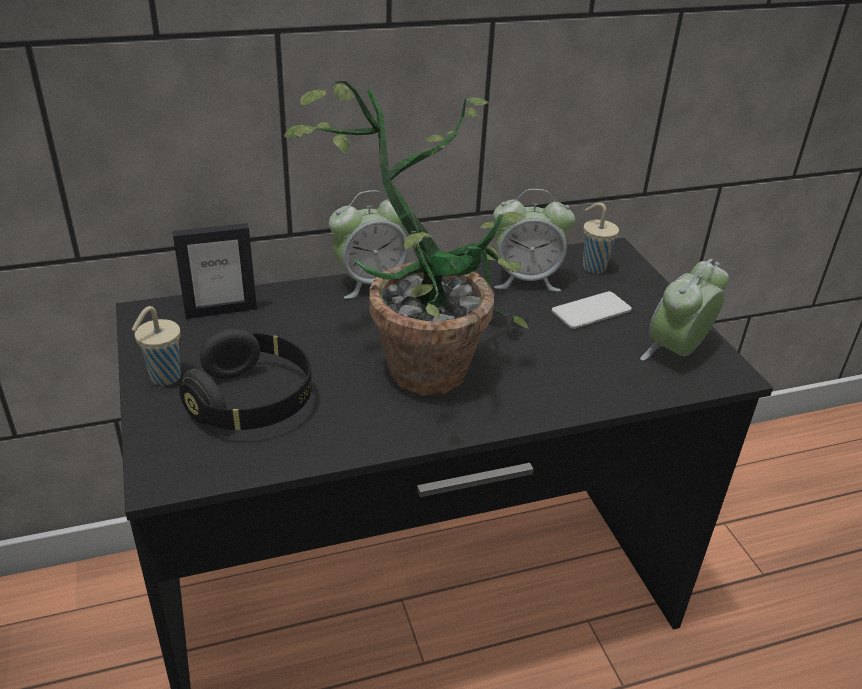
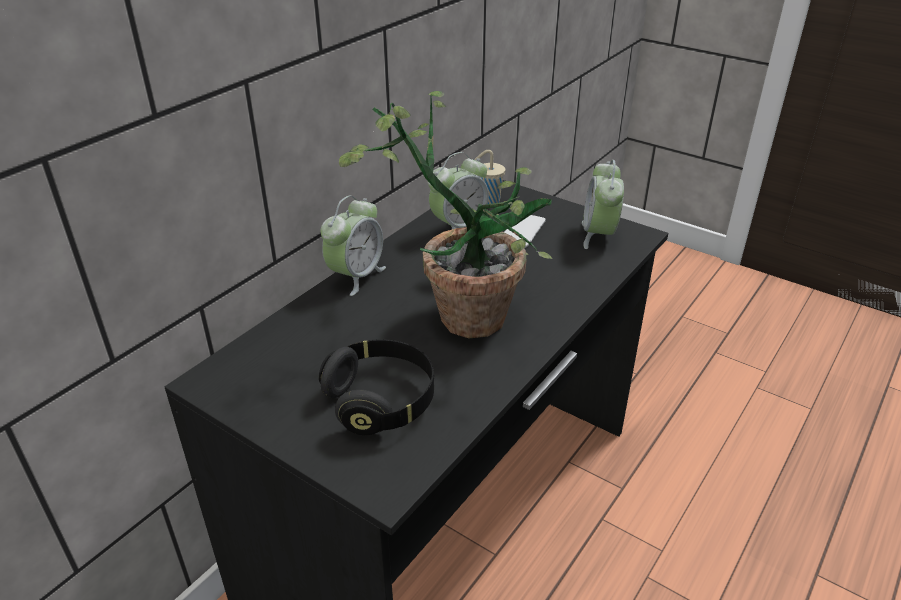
camera: 35 degrees left, 0 degrees up
beige cup [132,306,181,386] -> none
picture frame [172,223,257,319] -> none

